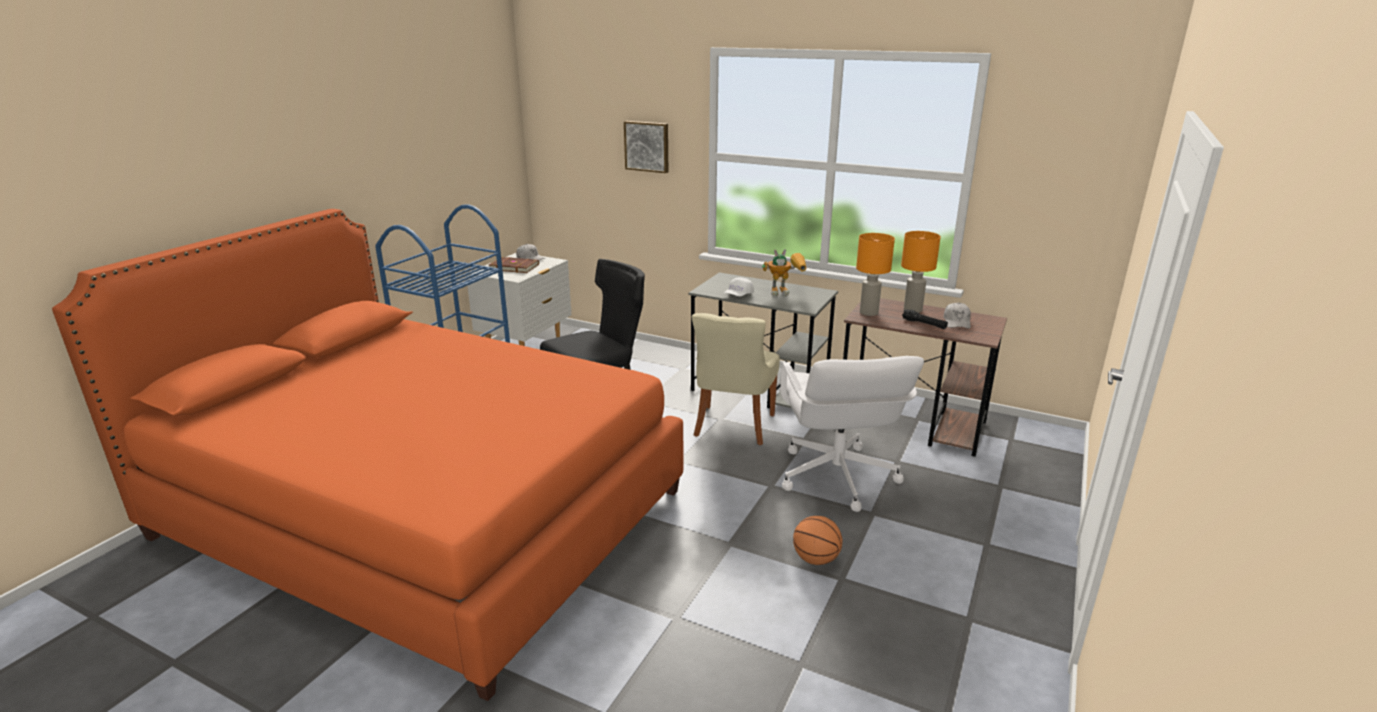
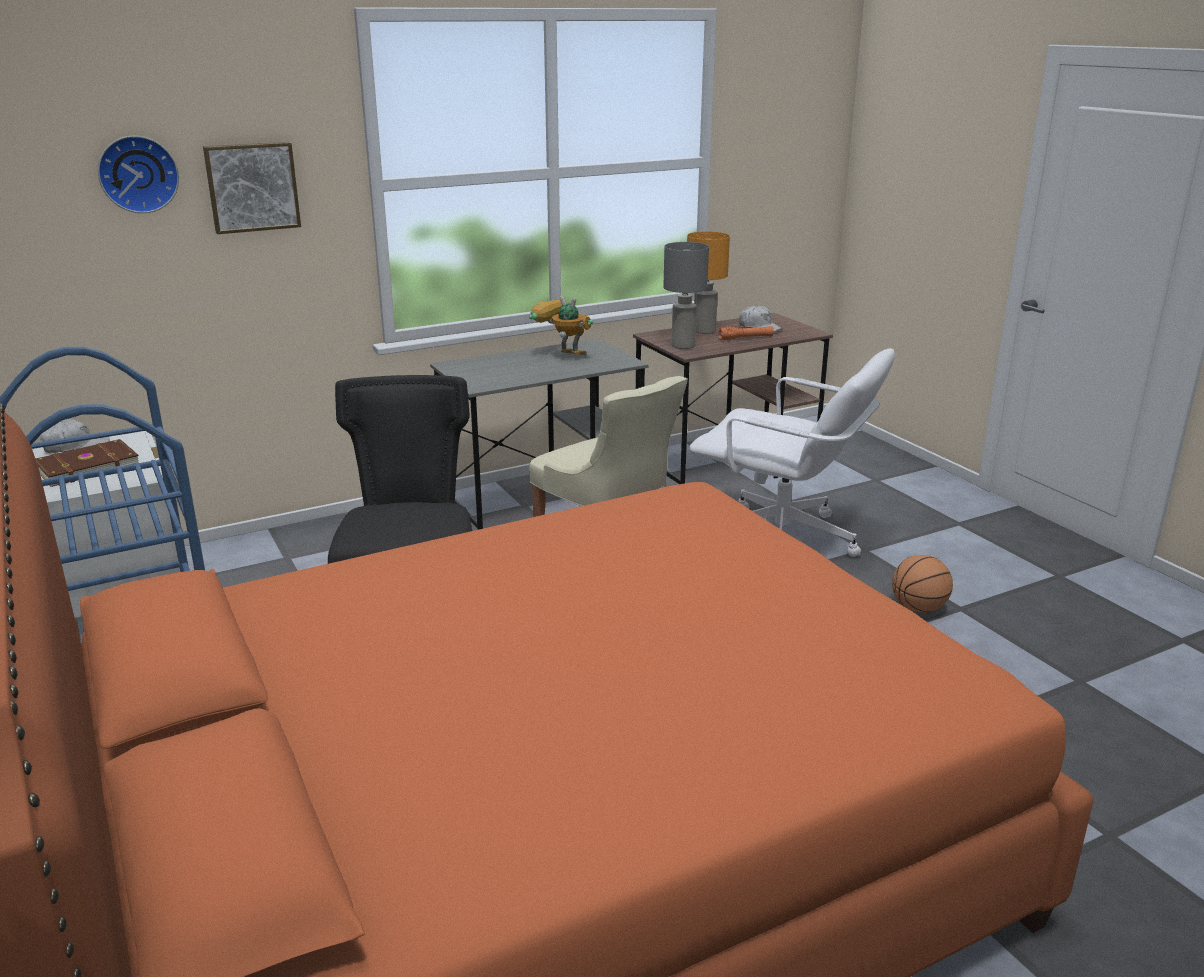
camera: 55 degrees left, 0 degrees up
white cap [724,277,754,296] -> none
toy robot [762,249,807,296] -> toy robot turned 90 degrees counterclockwise [529,296,593,356]
orange table lamp [856,233,895,316] -> grey table lamp [663,242,709,349]
black flashlight [902,309,948,329] -> orange flashlight [718,326,774,340]
none -> wall clock [98,136,179,213]

